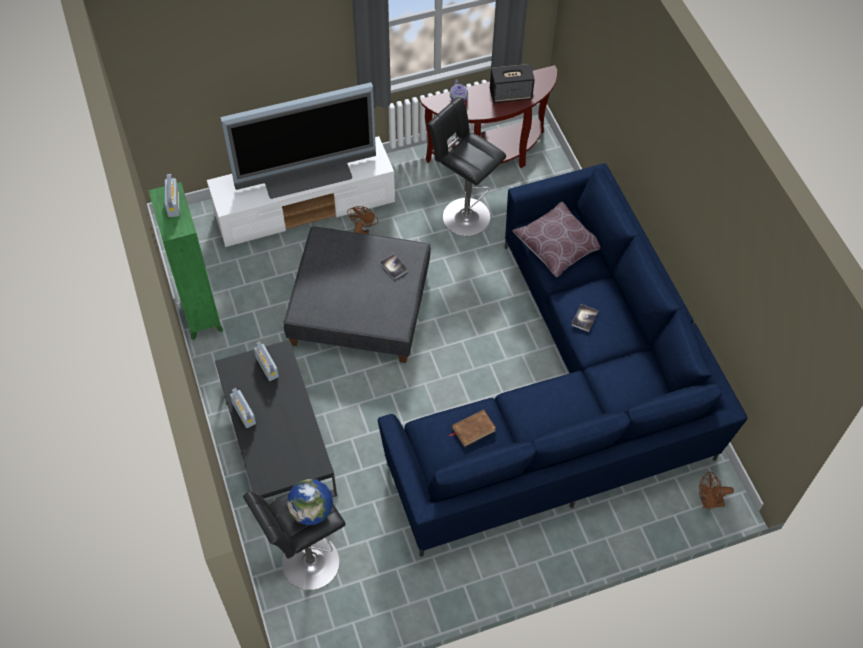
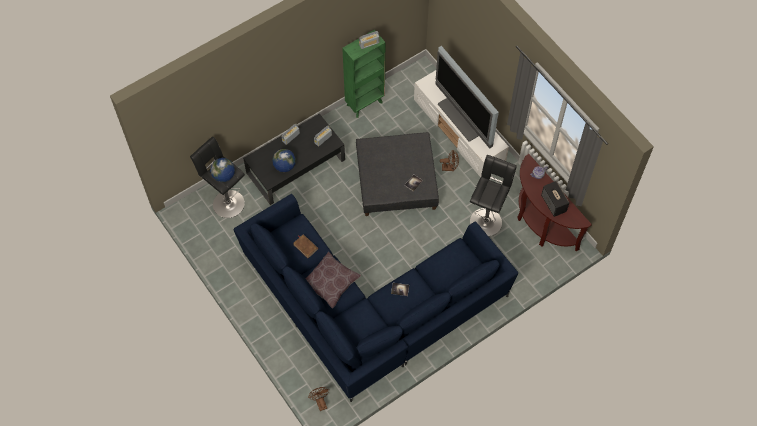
camera: 75 degrees right, 5 degrees up
brown pillow [512,202,600,277] -> brown pillow moved to [305,252,361,309]
none -> globe [272,149,296,172]

